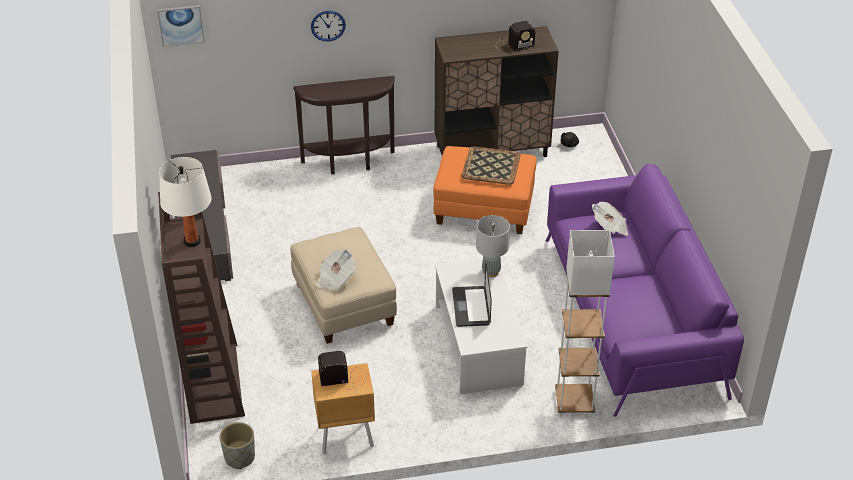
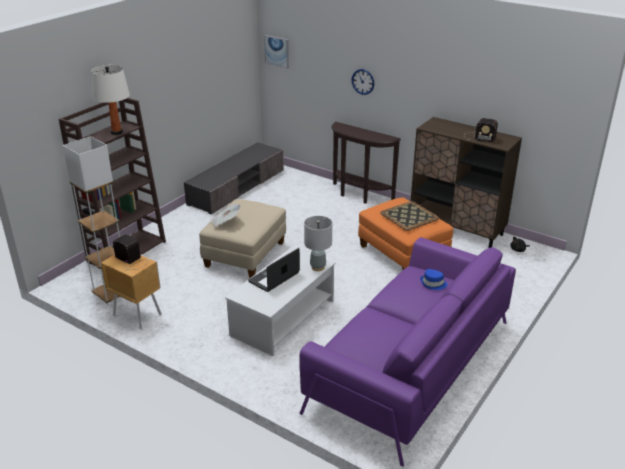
camera: 45 degrees right, 10 degrees down
grey planter [220,422,255,469] -> none
white floor lamp [555,230,615,415] -> white floor lamp moved to [63,136,120,306]
newspaper [592,202,628,236] -> blue hat [420,269,448,290]

